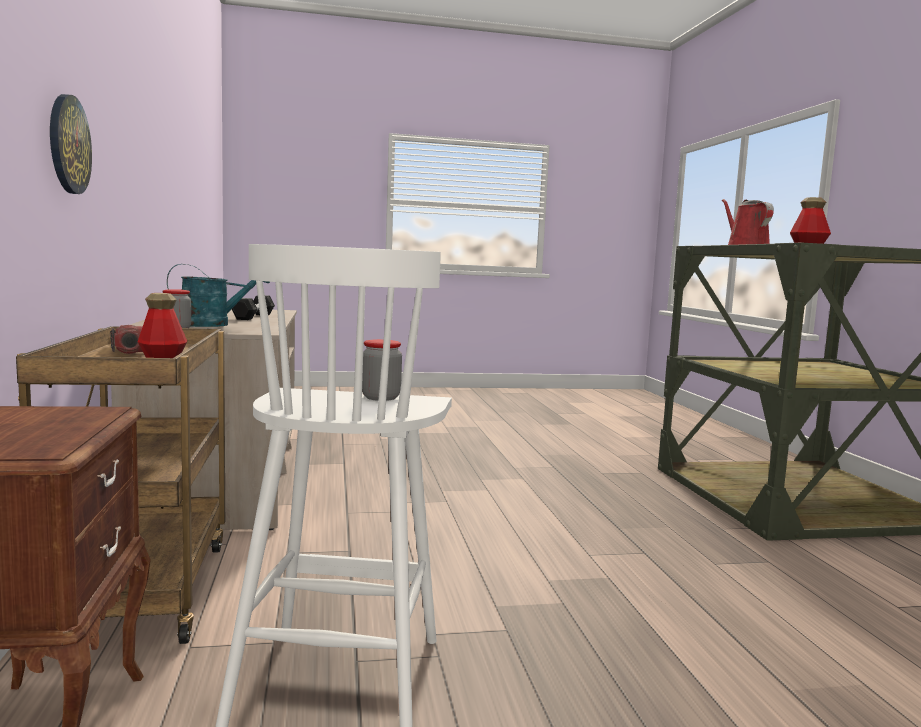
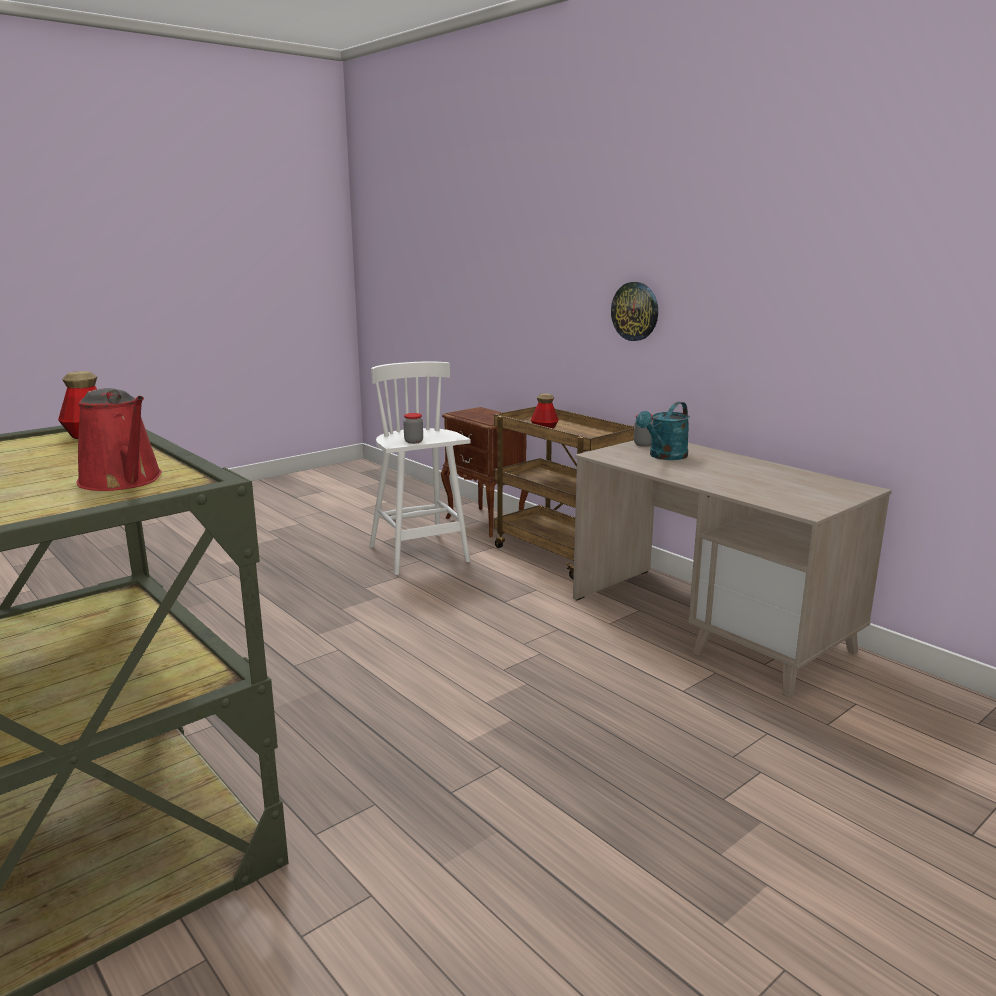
camera: 150 degrees right, 10 degrees up
flashlight [110,325,143,354] -> none
black dumbbell [232,295,275,320] -> none

